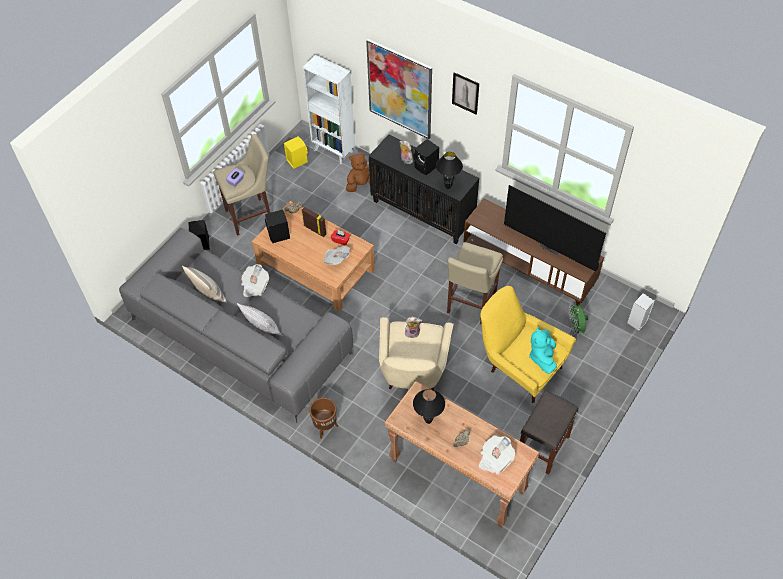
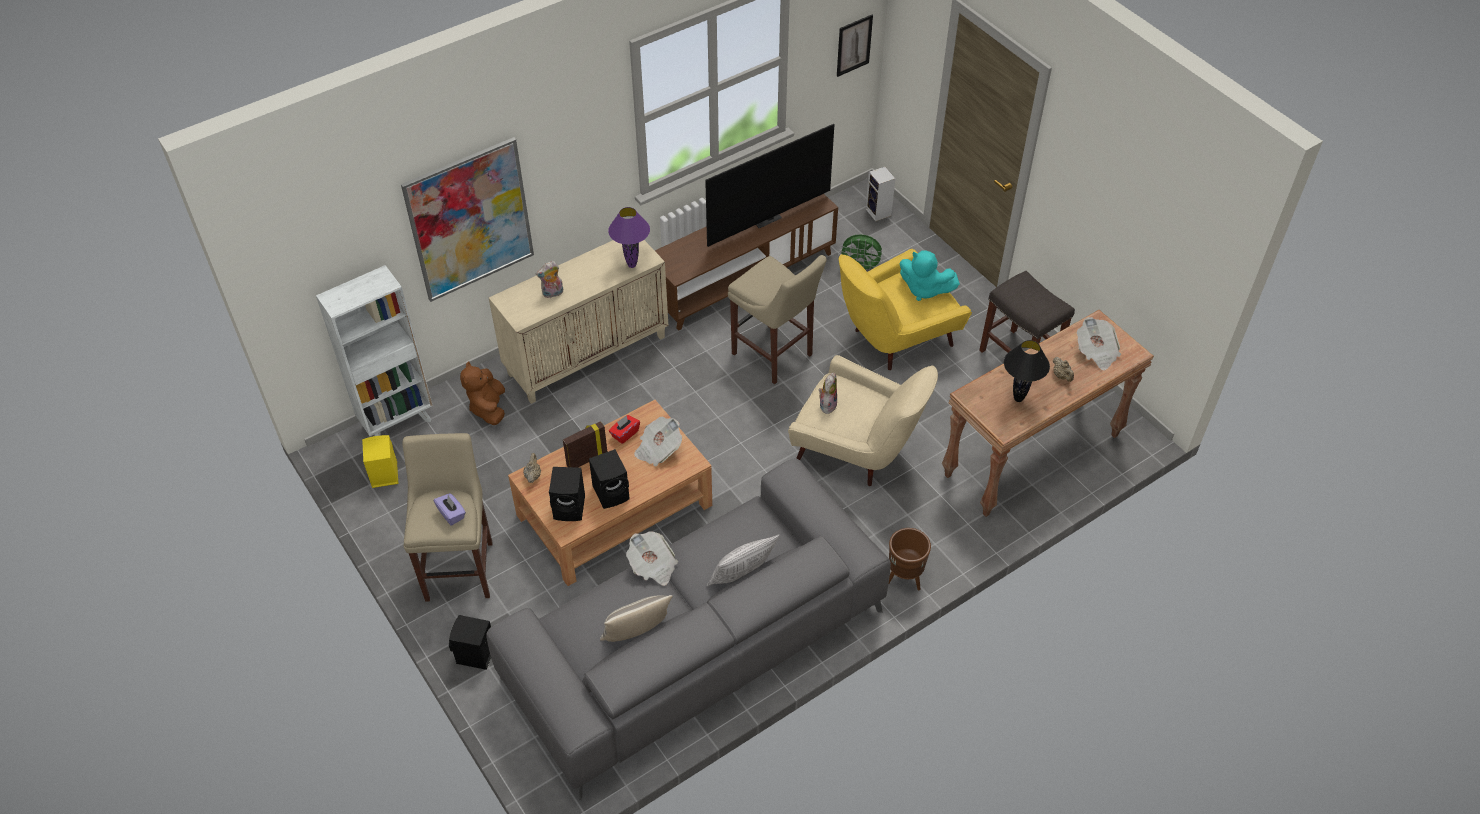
camera: 70 degrees left, 5 degrees down
black cabinet [369,134,479,244] -> beige cabinet [489,240,668,404]
black speaker [414,139,439,176] -> black speaker moved to [589,449,630,509]
black table lamp [436,152,463,189] -> purple table lamp [608,207,650,268]
picture [452,72,479,115] -> picture moved to [837,15,873,77]

